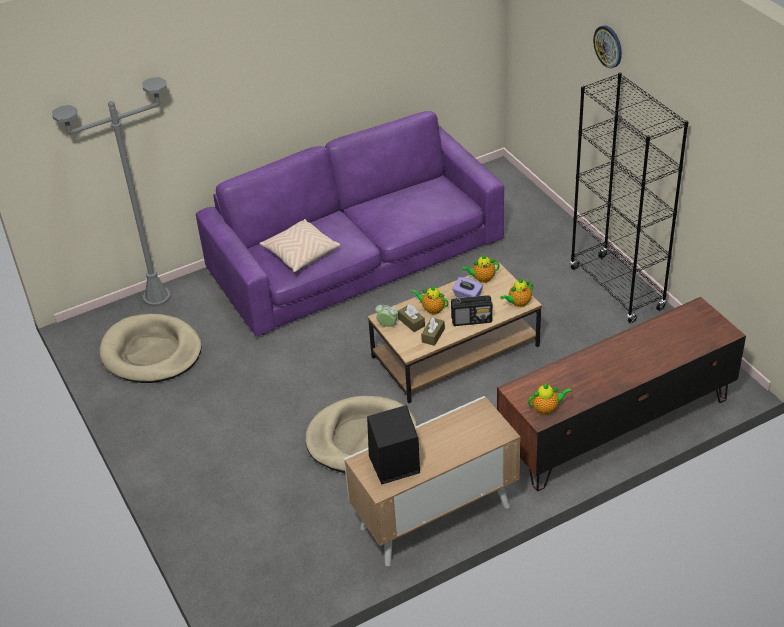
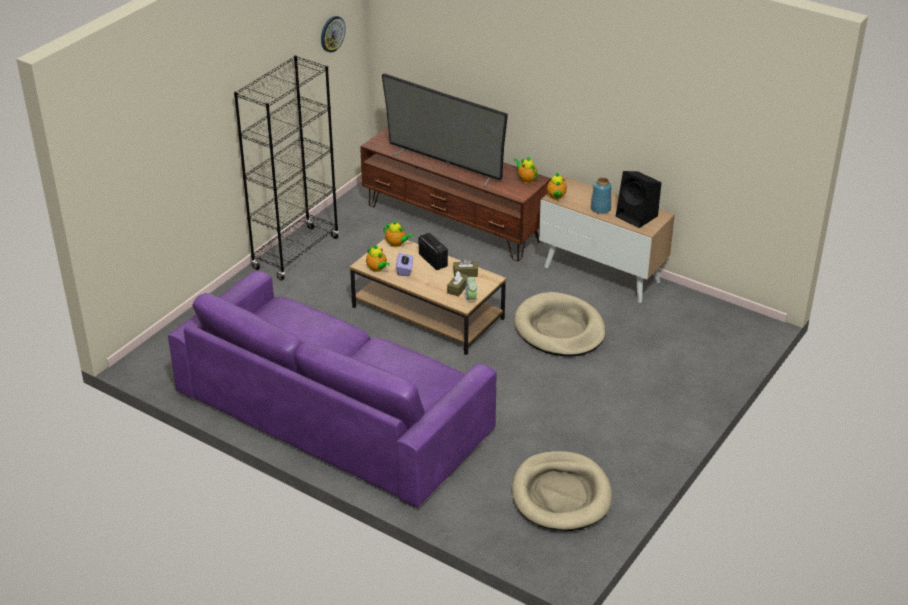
camera: 120 degrees left, 5 degrees down
grey floor lamp [52,77,171,307] -> none
beige pillow [259,219,340,272] -> none
teapot [411,285,448,314] -> teapot moved to [547,173,567,200]
wall clock [593,25,622,68] -> wall clock moved to [321,16,346,53]
none -> television [382,73,508,187]
none -> blue vase [591,177,611,214]

